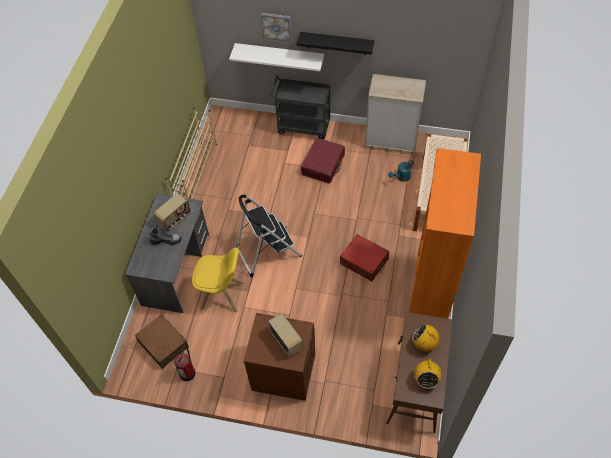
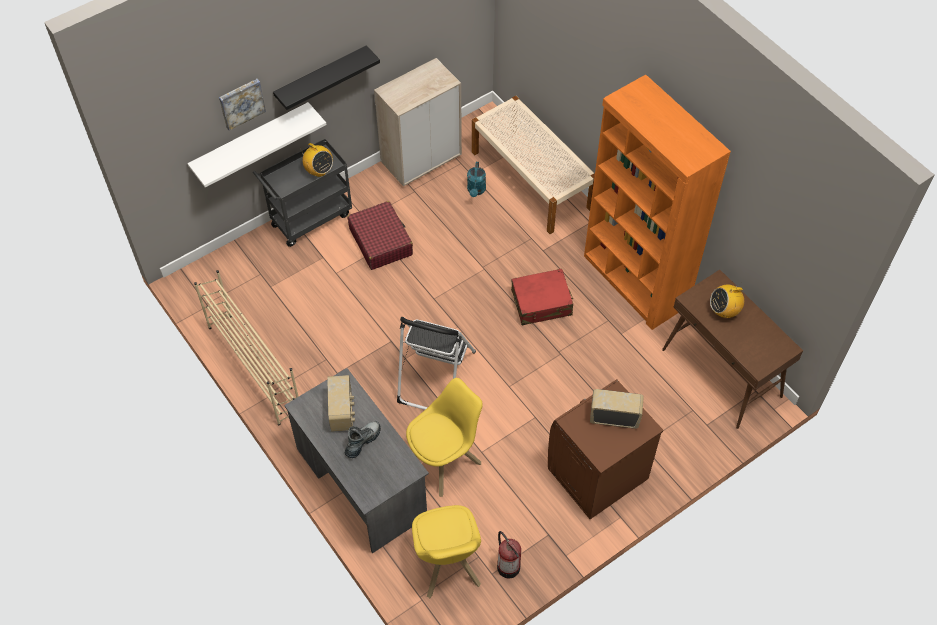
camera: 50 degrees left, 0 degrees up
brown suitcase [135,314,189,369] -> yellow chair [412,505,481,598]
radio [414,359,442,389] -> radio moved to [300,143,333,177]

